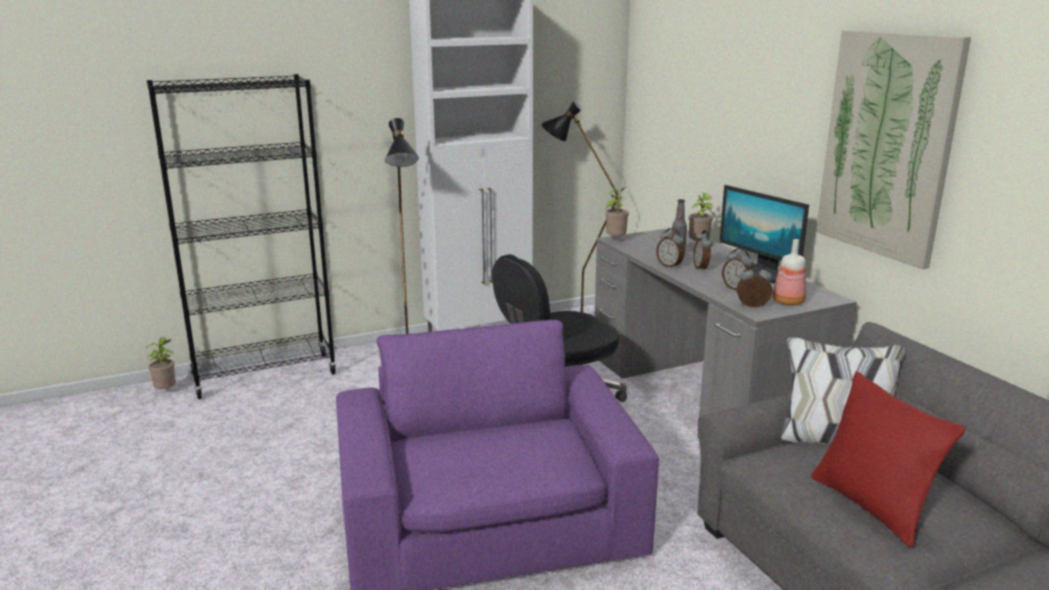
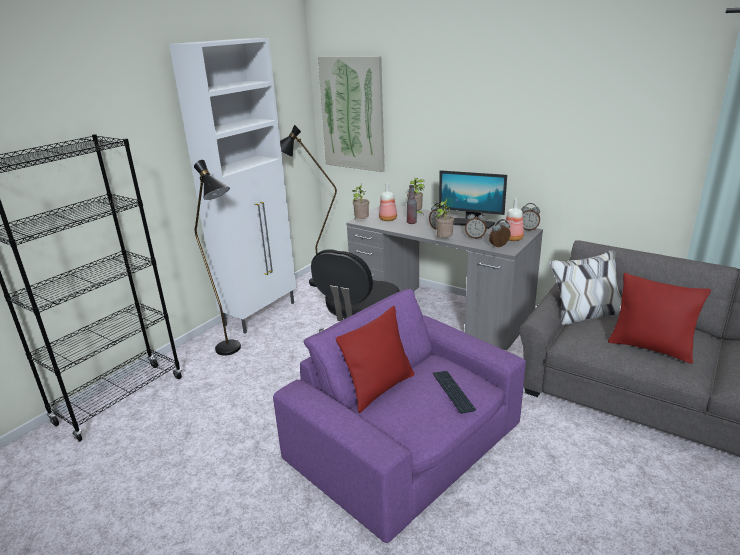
camera: 30 degrees left, 5 degrees up
potted plant [145,337,176,389] -> potted plant moved to [436,198,454,237]
alarm clock [656,228,684,269] -> alarm clock moved to [521,203,540,230]
picture [816,30,971,269] -> picture moved to [318,56,385,172]
none -> red pillow [336,306,415,413]
none -> bottle [379,183,397,221]
none -> keyboard [432,371,476,414]

